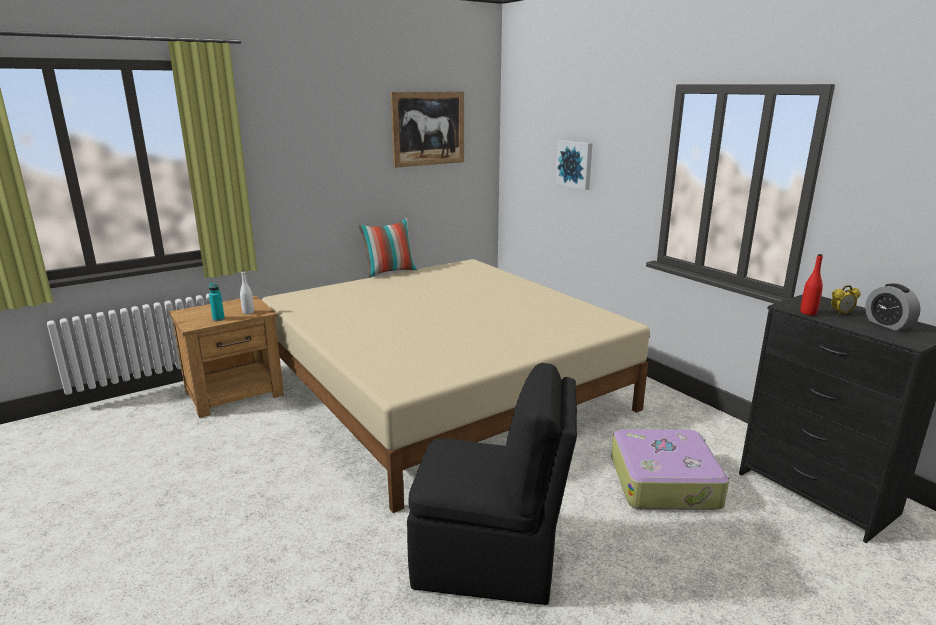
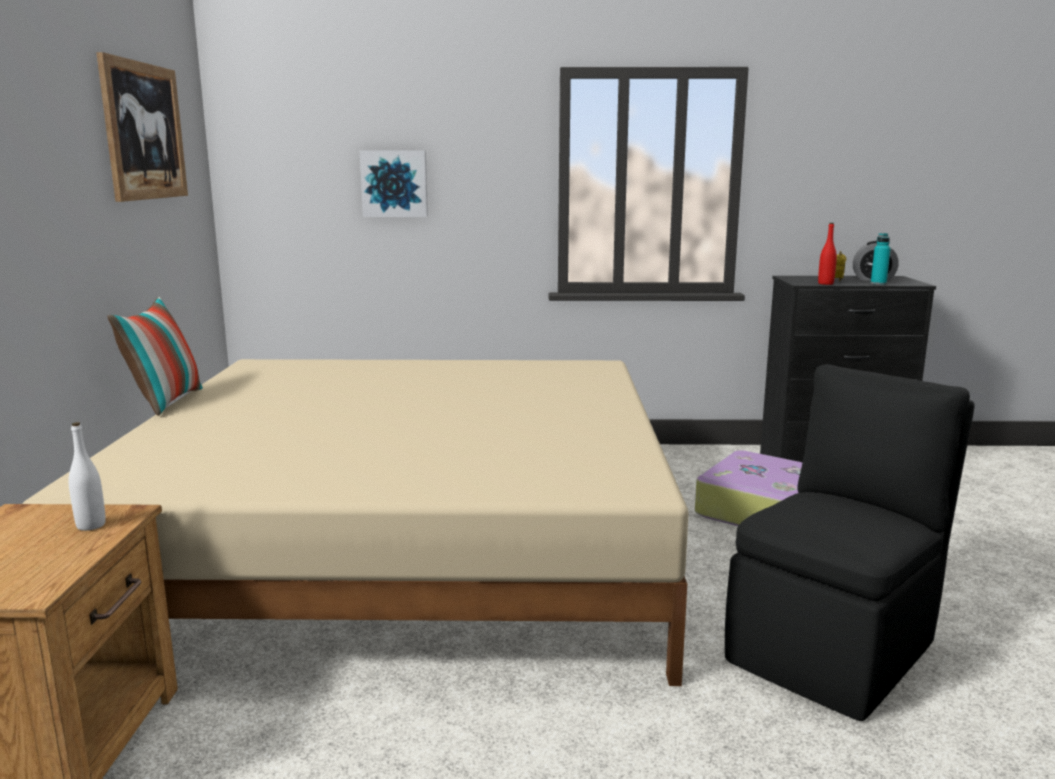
camera: 55 degrees left, 5 degrees down
turquoise bottle [209,283,225,321] -> turquoise bottle moved to [871,233,891,285]

